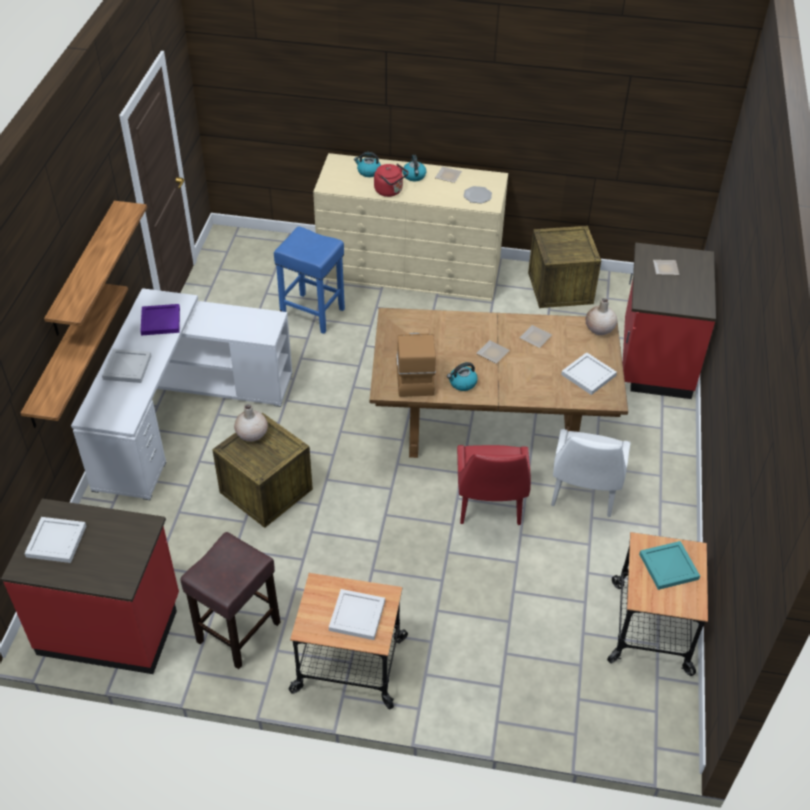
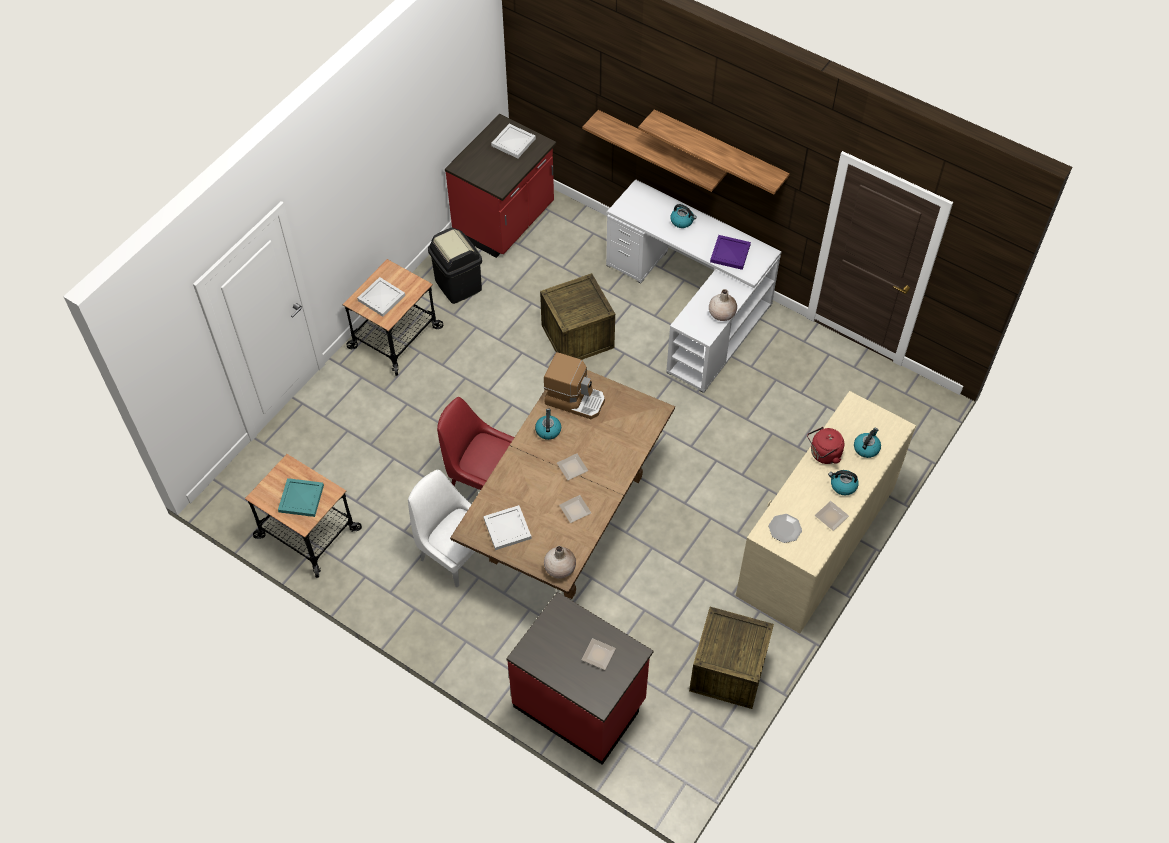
camera: 115 degrees right, 10 degrees up
white tray [102,349,151,383] -> kettle [670,204,697,228]
brown stool [180,532,281,669] -> black trash can [428,228,482,304]
beige vase [234,404,268,441] -> beige vase moved to [709,289,737,321]
blue stool [274,227,345,334] -> none

